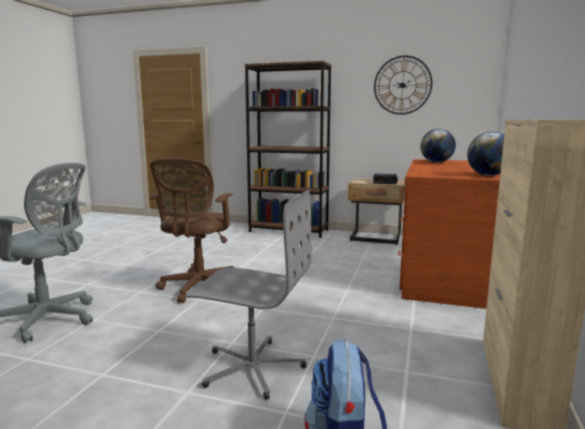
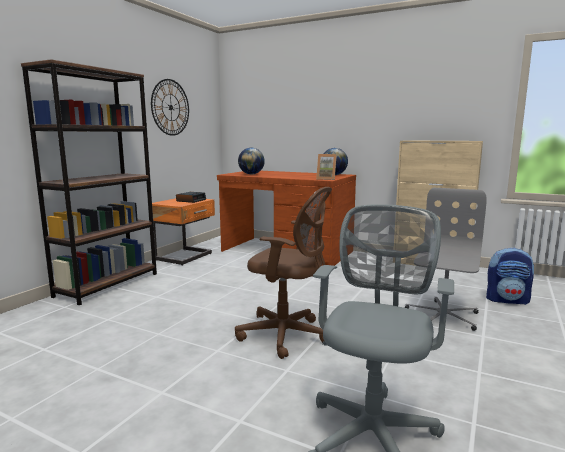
camera: 80 degrees left, 0 degrees up
beige nightstand [348,178,405,245] -> orange nightstand [152,198,215,266]
none -> picture frame [316,154,337,180]

